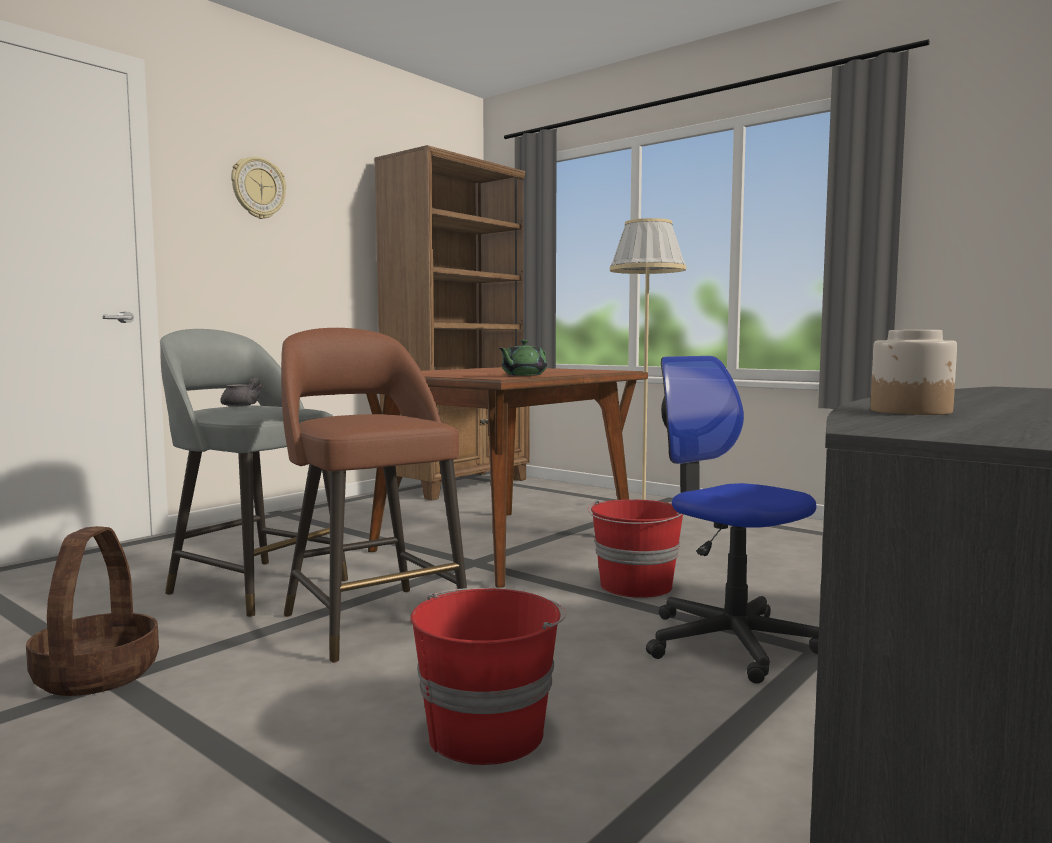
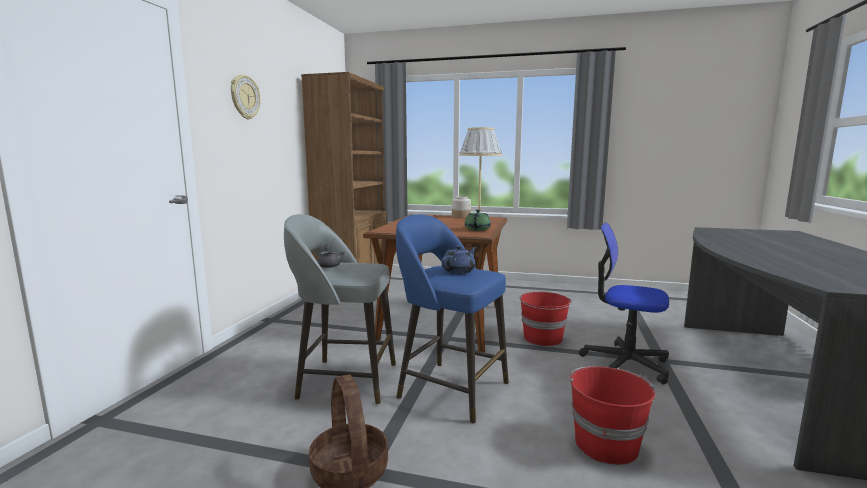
camera: 25 degrees left, 5 degrees up
brown stool [281,328,467,663] -> blue stool [396,214,509,423]
jar [871,330,957,415] -> jar moved to [452,196,471,218]
none -> blue teapot [441,245,476,274]

